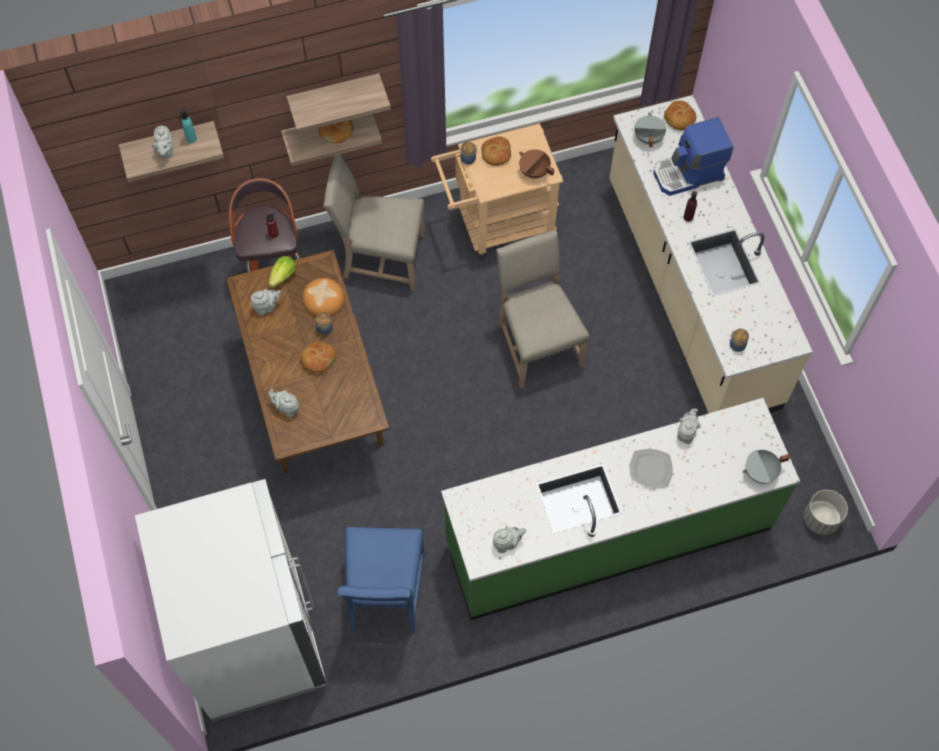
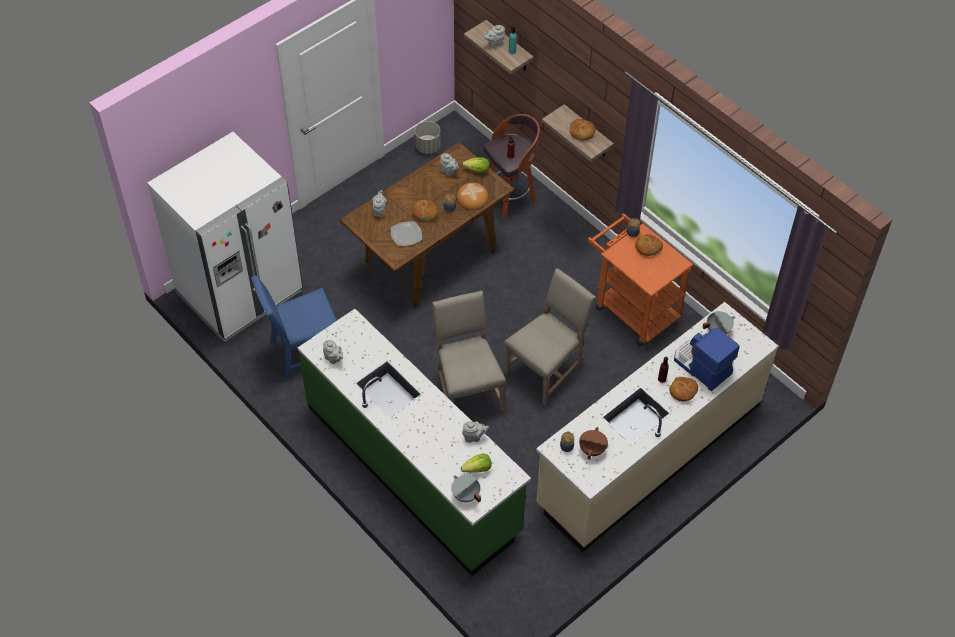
camera: 65 degrees right, 10 degrees down
shelf [286,73,391,133] -> none
beige chair [323,154,425,291] -> beige chair moved to [432,291,506,411]
beige cart [431,123,563,260] -> orange cart [587,213,694,346]
brown cooking pot [519,149,554,178] -> brown cooking pot moved to [579,427,608,460]
plate [630,449,673,489] -> plate moved to [391,221,422,246]
bread [664,101,697,130] -> bread moved to [669,377,698,401]
grey planter [804,490,848,535] -> grey planter moved to [415,121,441,154]
none -> lettuce [461,454,492,473]

